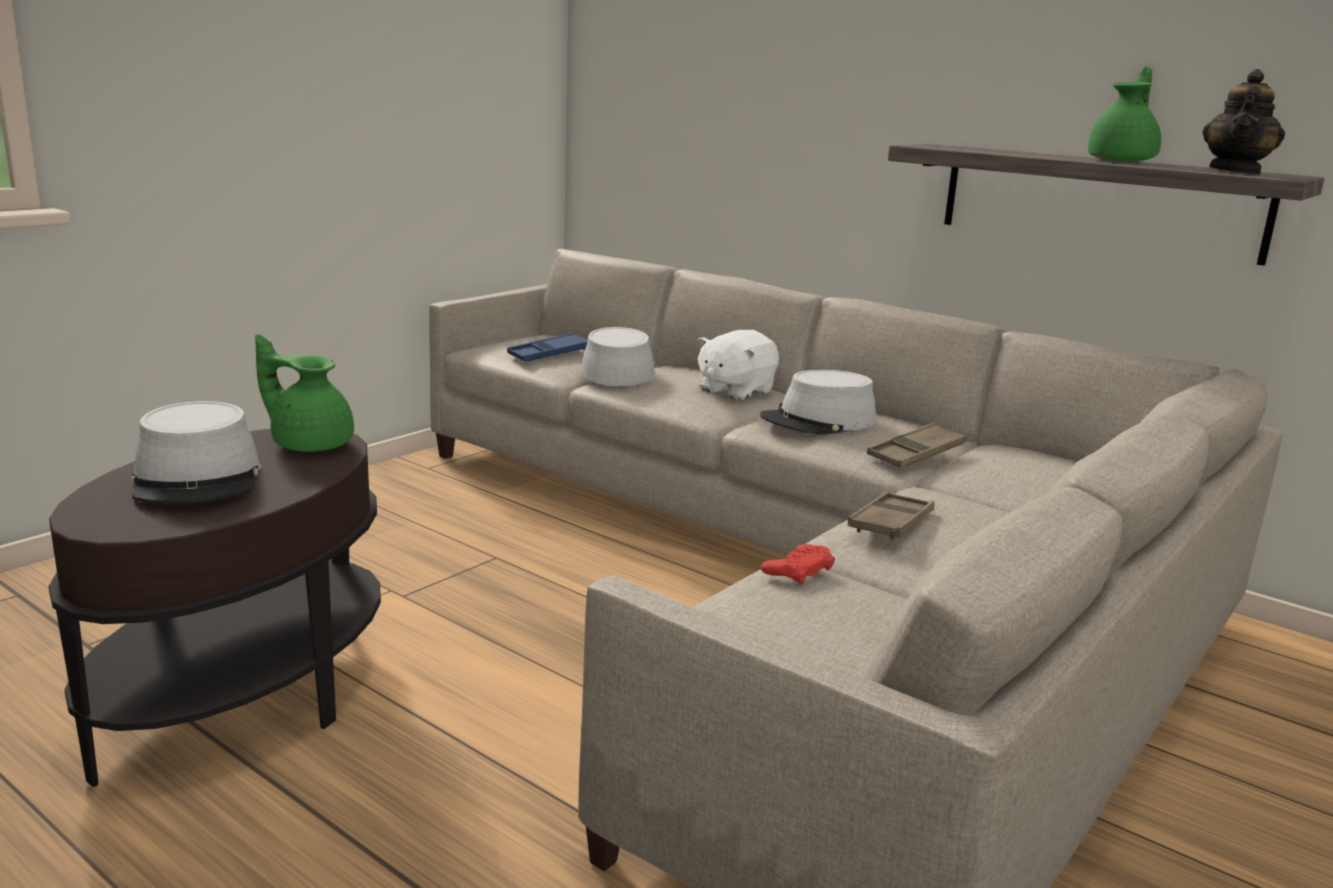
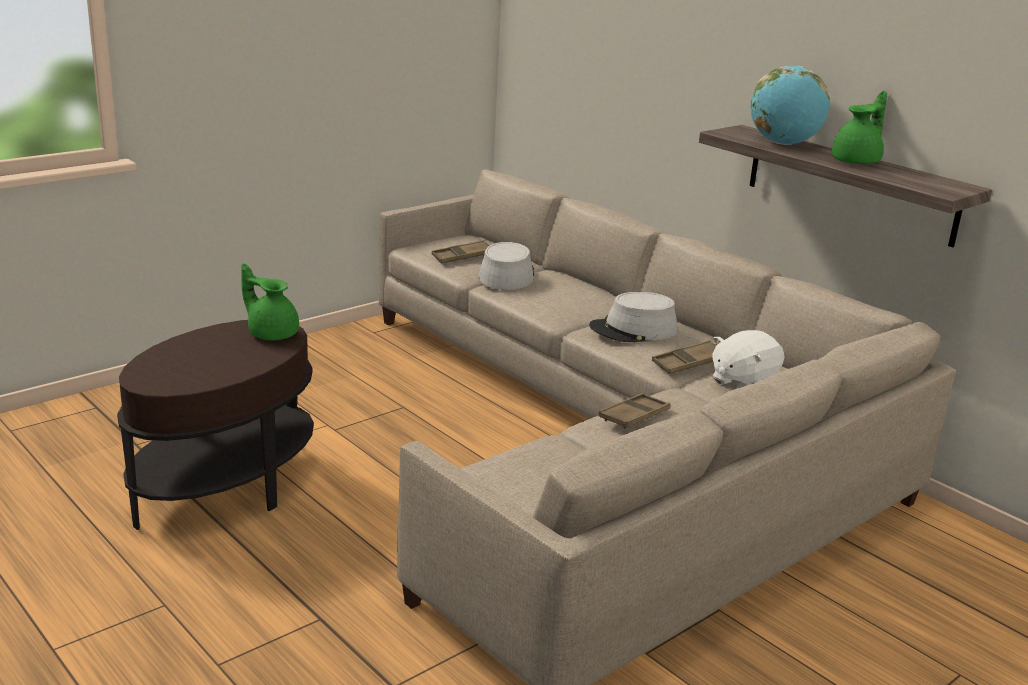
camera: 10 degrees right, 5 degrees up
grey hat [132,401,261,504] -> none
blue tray [507,333,588,361] -> brown tray [432,240,490,263]
white plush toy [697,330,779,400] -> white plush toy moved to [712,330,784,389]
red game controller [761,544,835,585] -> none
teapot [1203,69,1285,174] -> none
none -> globe [750,66,830,145]

